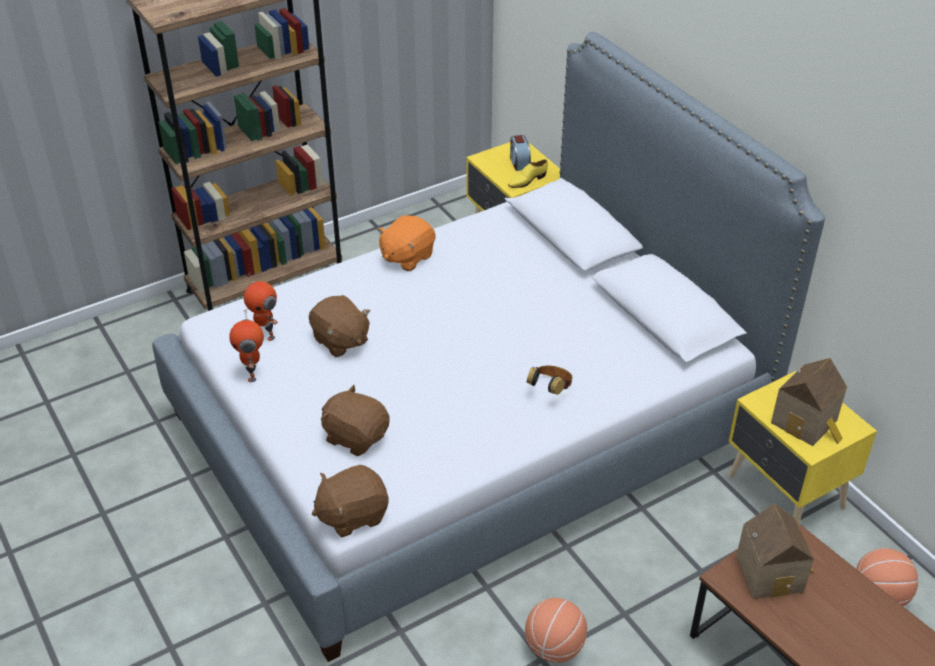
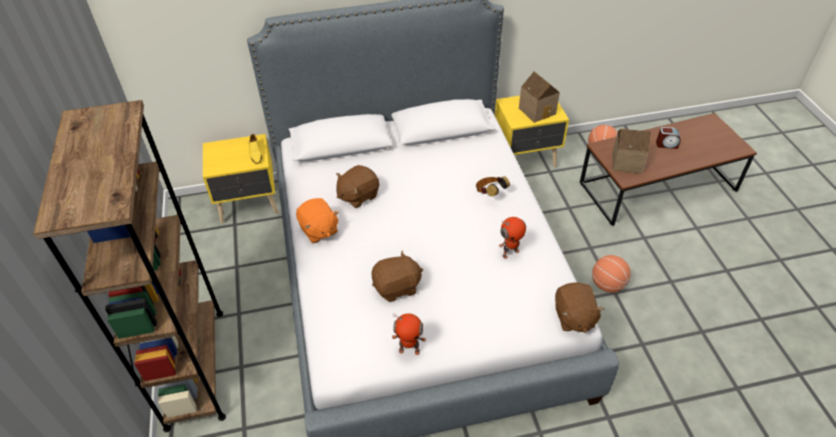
camera: 70 degrees left, 5 degrees up
toy robot [244,272,278,341] -> toy robot moved to [499,217,526,259]
brown plush toy [321,385,389,456] -> brown plush toy moved to [336,165,379,208]
alarm clock [510,135,531,171] -> alarm clock moved to [656,127,681,149]

